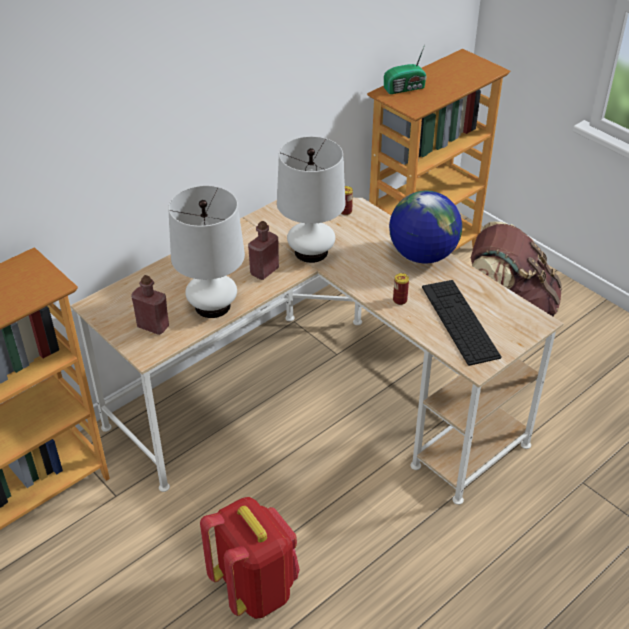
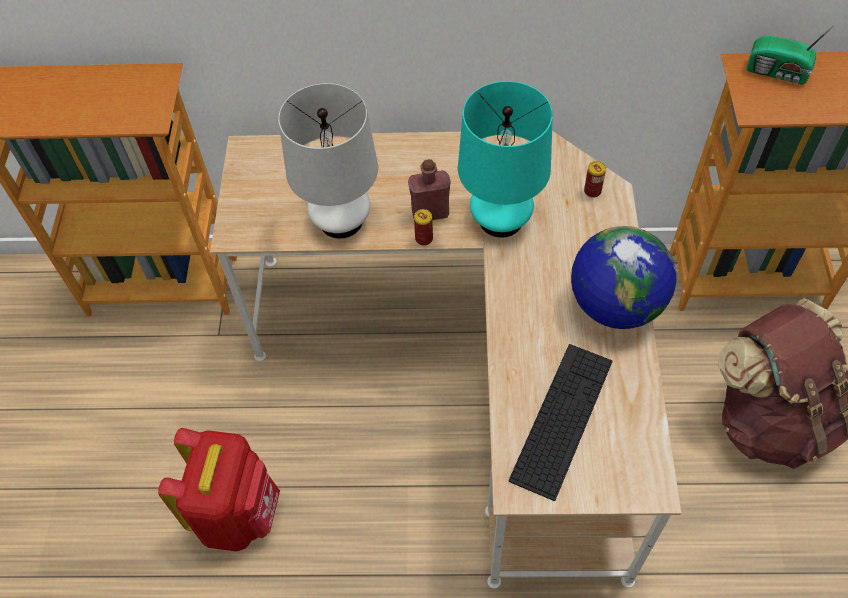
camera: 45 degrees right, 15 degrees up
red bottle [131,275,169,335] -> none
white table lamp [277,137,346,263] -> turquoise table lamp [458,81,553,238]
can [393,273,409,305] -> can moved to [414,209,433,246]

